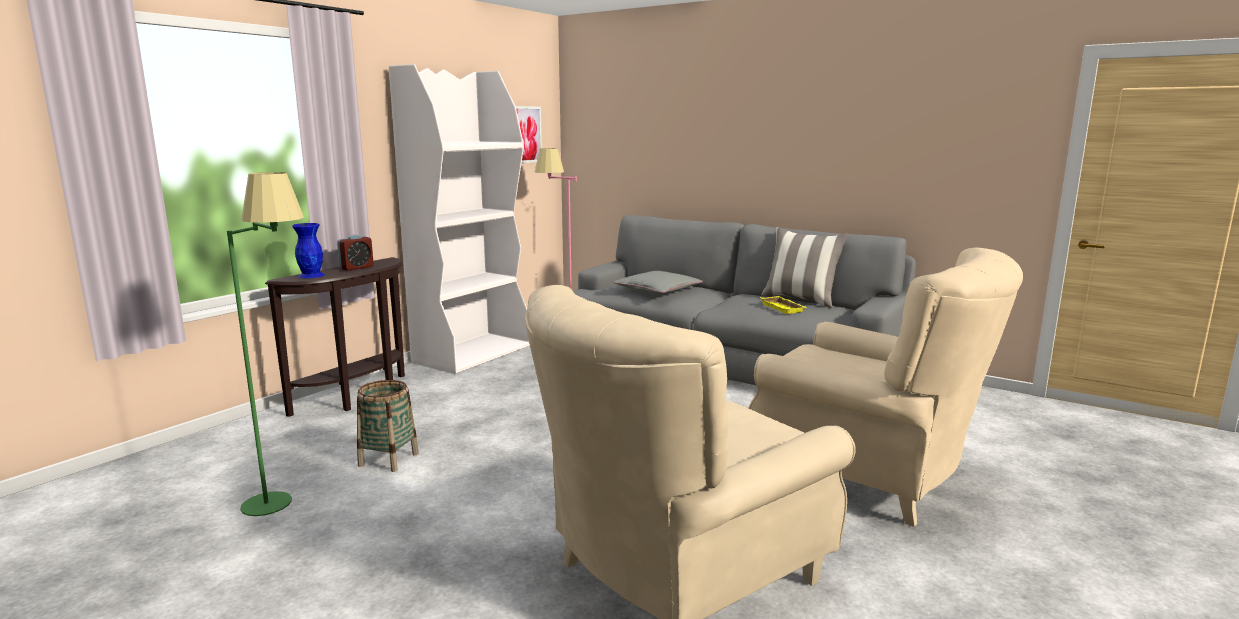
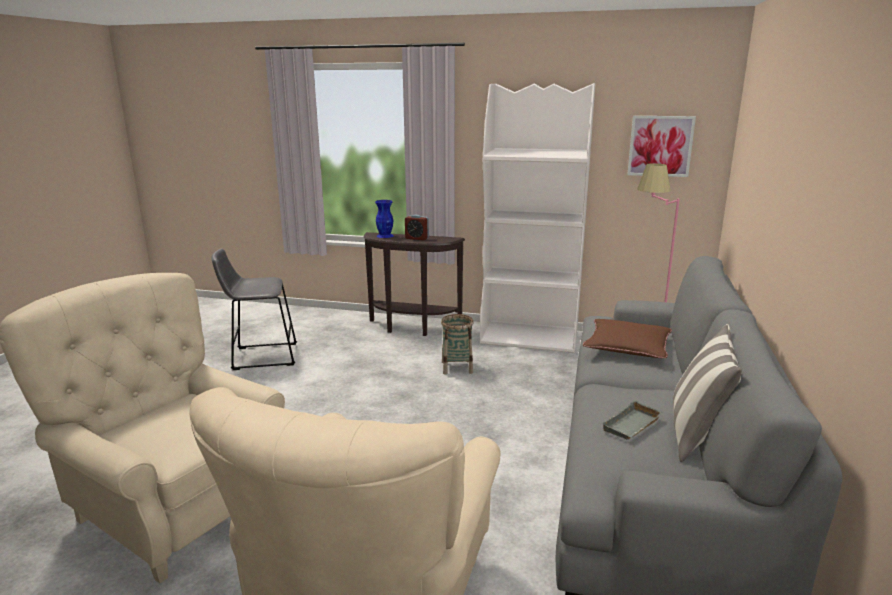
camera: 70 degrees right, 5 degrees up
green floor lamp [227,172,304,516] -> grey stool [212,248,297,370]
basket [357,380,419,472] -> basket moved to [441,314,473,375]
grey pillow [613,271,703,294] -> brown pillow [583,319,672,359]
yellow tray [760,296,807,314] -> grey tray [601,400,663,440]

